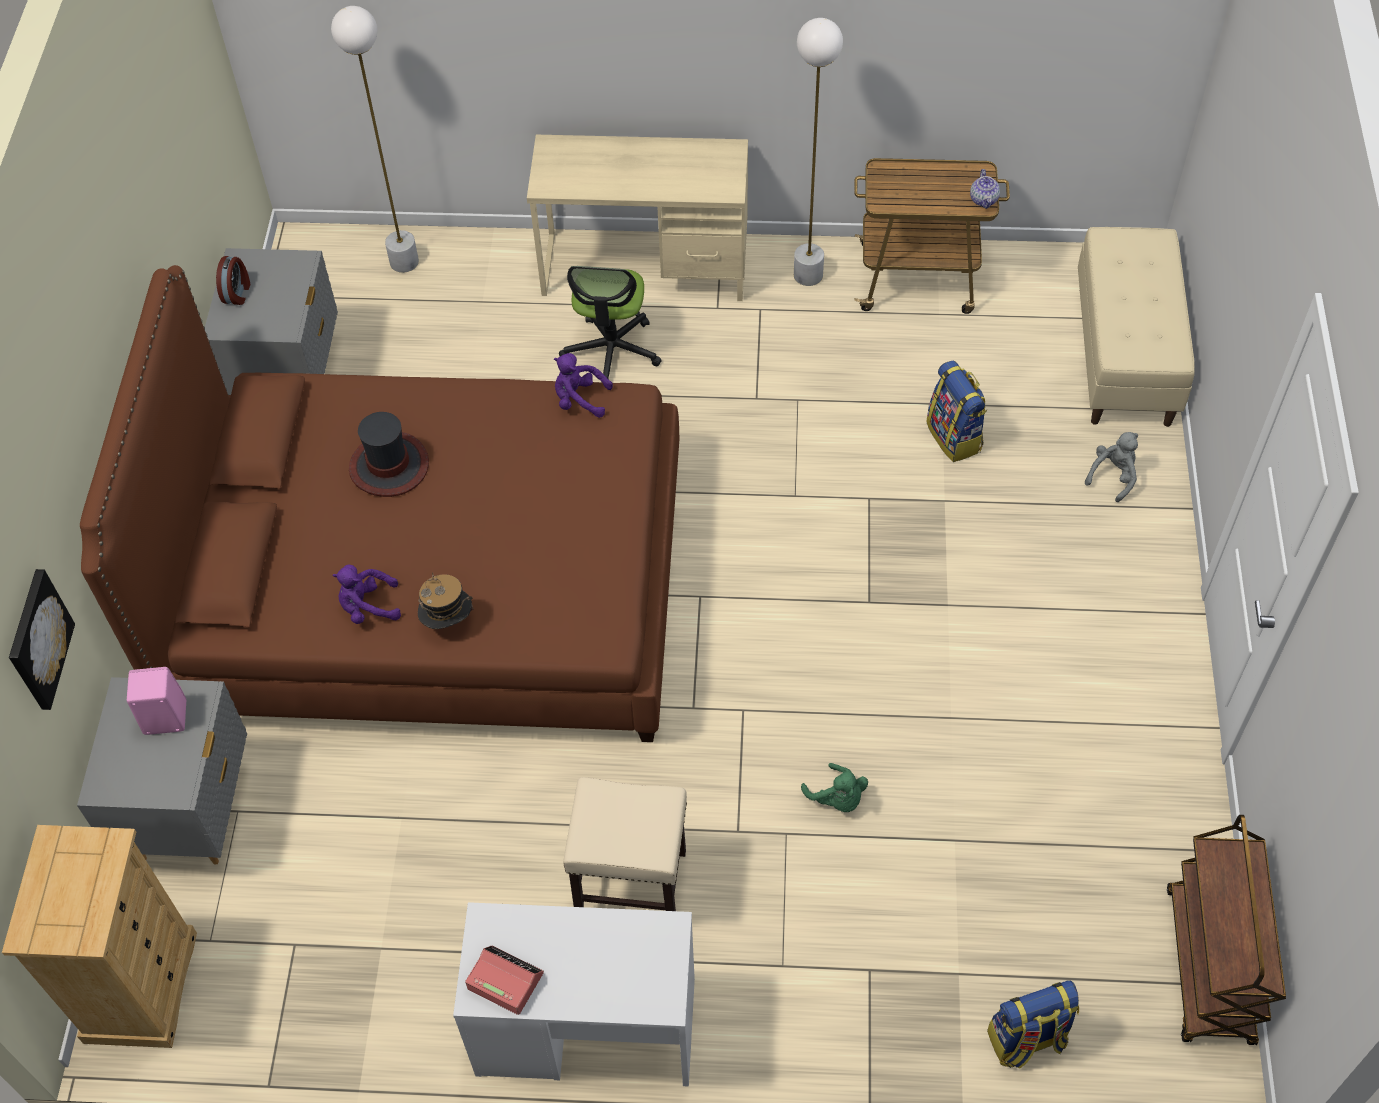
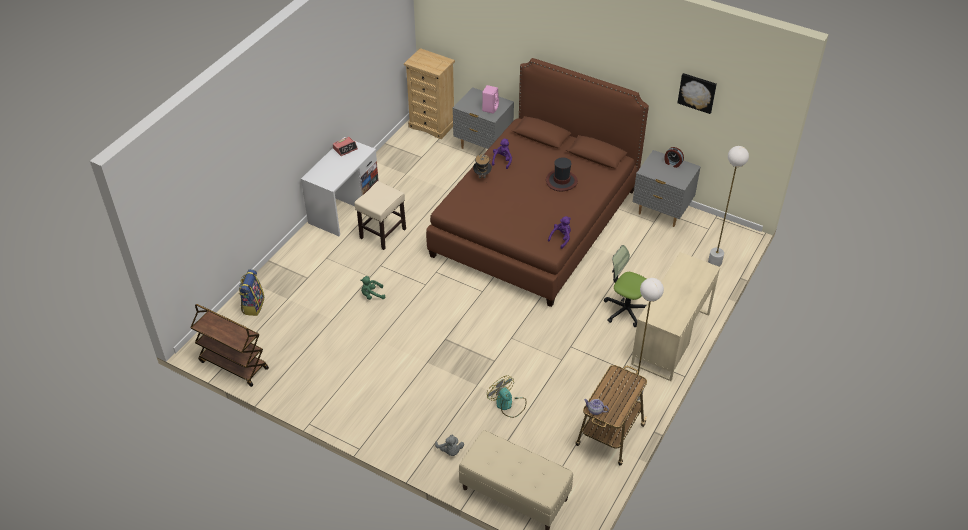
camera: 115 degrees right, 10 degrees down
picture [9,569,75,710] -> picture moved to [677,73,717,114]
backpack [926,361,987,462] -> fan [487,375,526,418]

